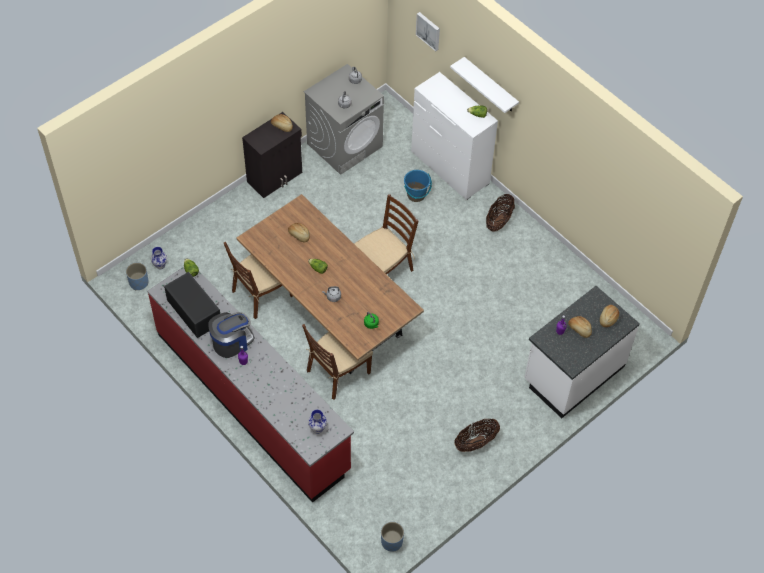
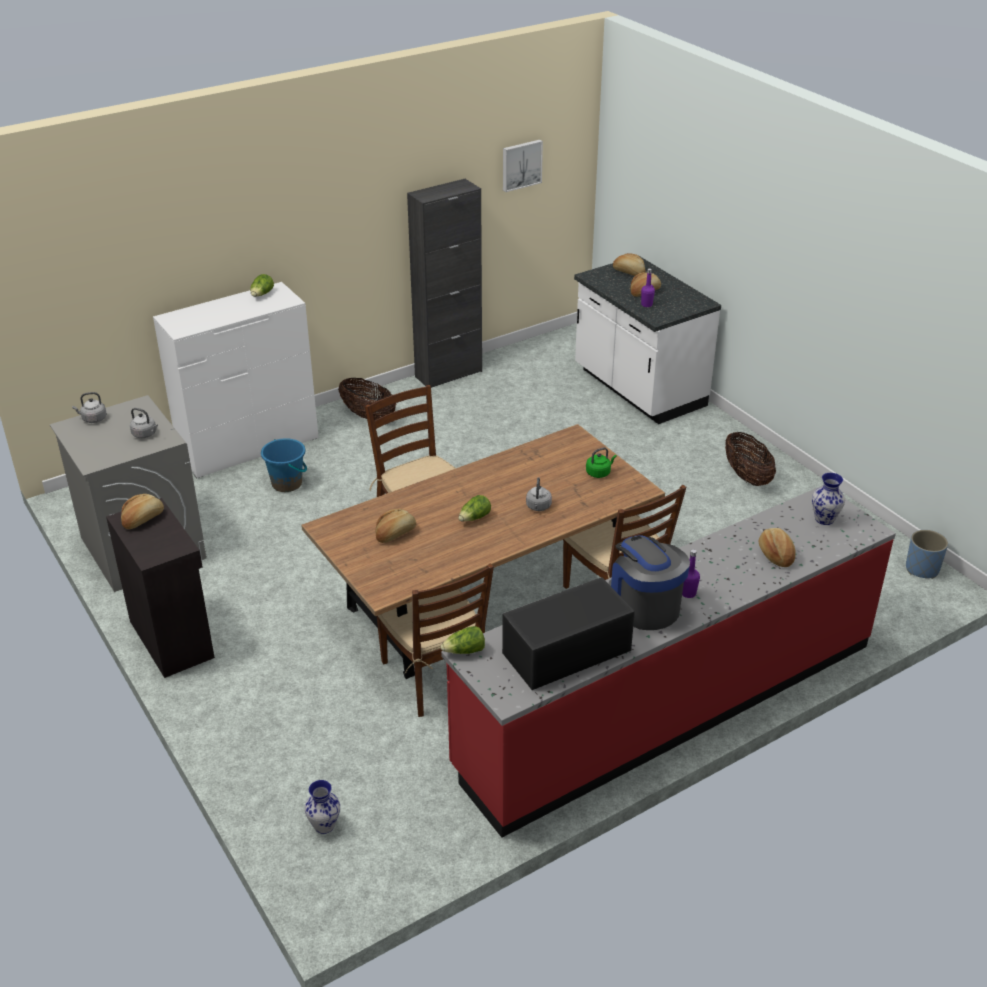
camera: 80 degrees left, 20 degrees down
blue planter [126,262,148,290] -> none
picture [416,12,440,52] -> picture moved to [503,140,543,192]
white shelf [450,57,519,113] -> none
none -> black cabinet [407,179,482,388]
none -> bread [758,528,796,567]

